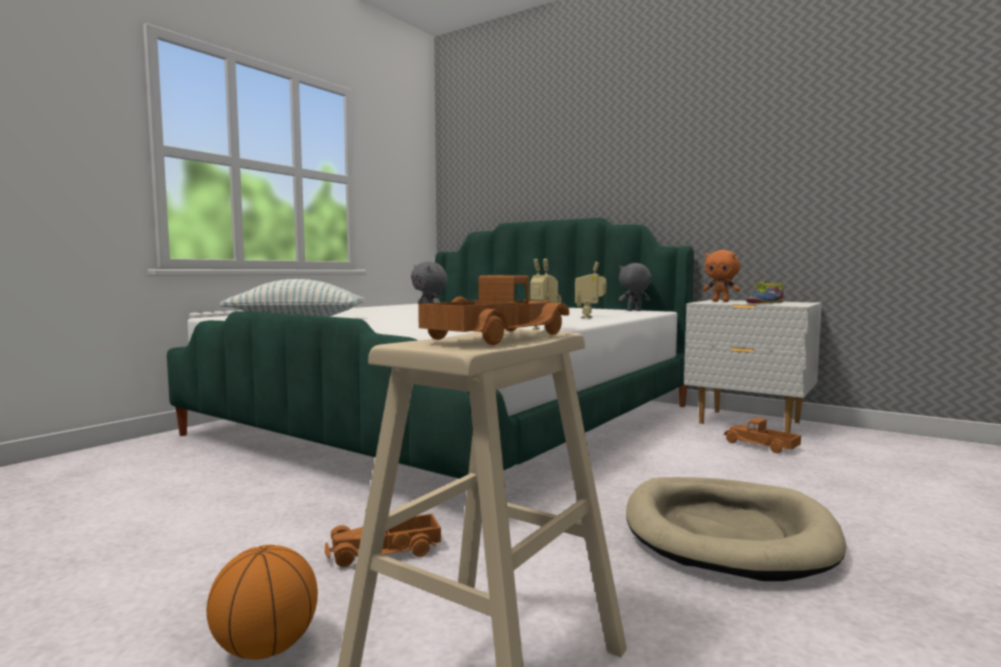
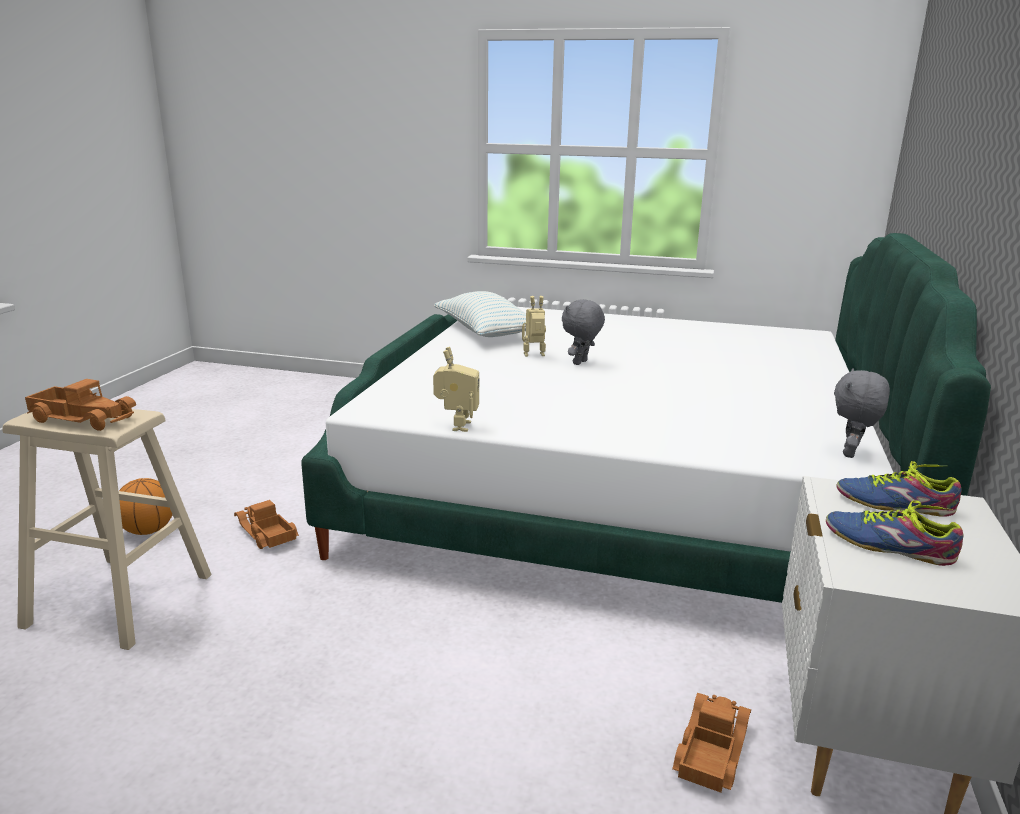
camera: 70 degrees right, 15 degrees up
toy robot [575,262,606,318] -> toy robot moved to [522,296,546,357]
grey plush toy [619,263,652,311] -> grey plush toy turned 120 degrees counterclockwise [834,368,890,458]
beige dog bed [626,477,846,581] -> none
orange plush toy [703,250,740,302] -> shoe [837,461,961,517]

